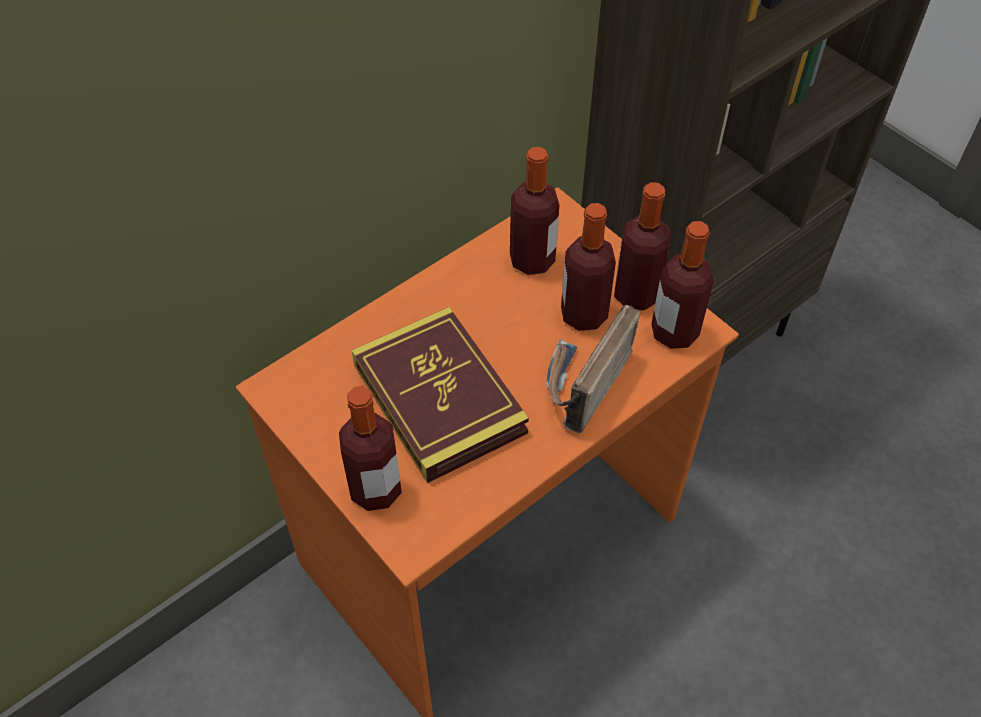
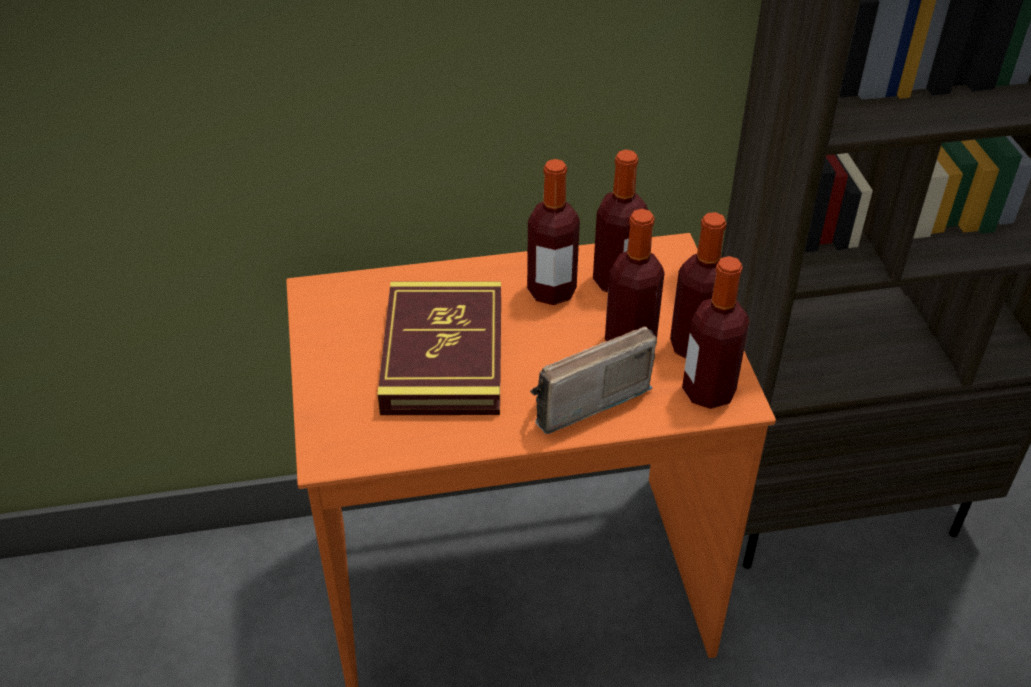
camera: 30 degrees right, 10 degrees down
bottle [339,386,402,511] -> bottle moved to [527,159,580,305]

